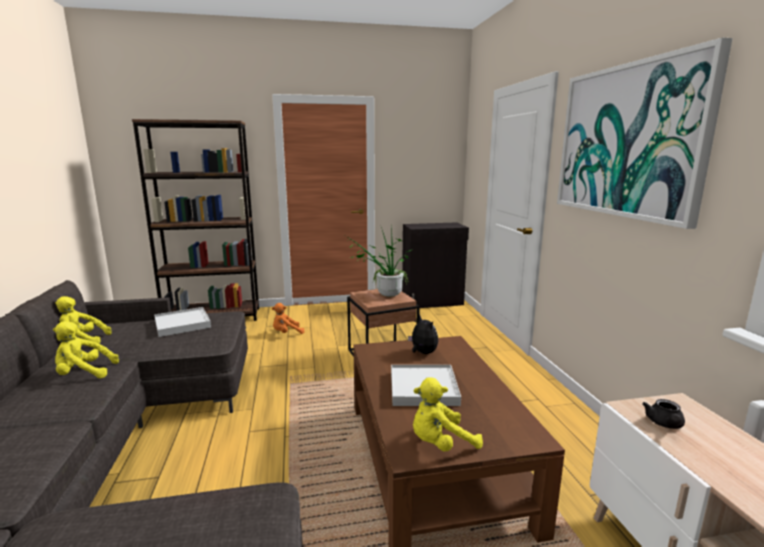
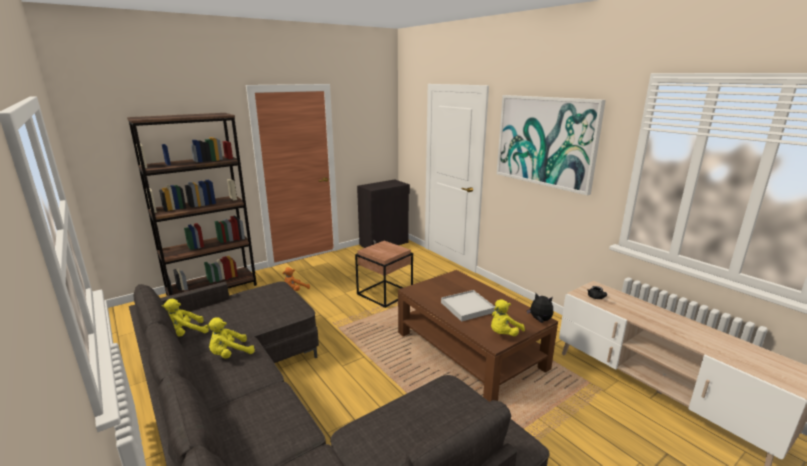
camera: 25 degrees left, 5 degrees up
white tray [154,307,211,337] -> none
potted plant [346,226,411,297] -> none
plush toy [408,315,438,354] -> plush toy moved to [527,293,553,323]

